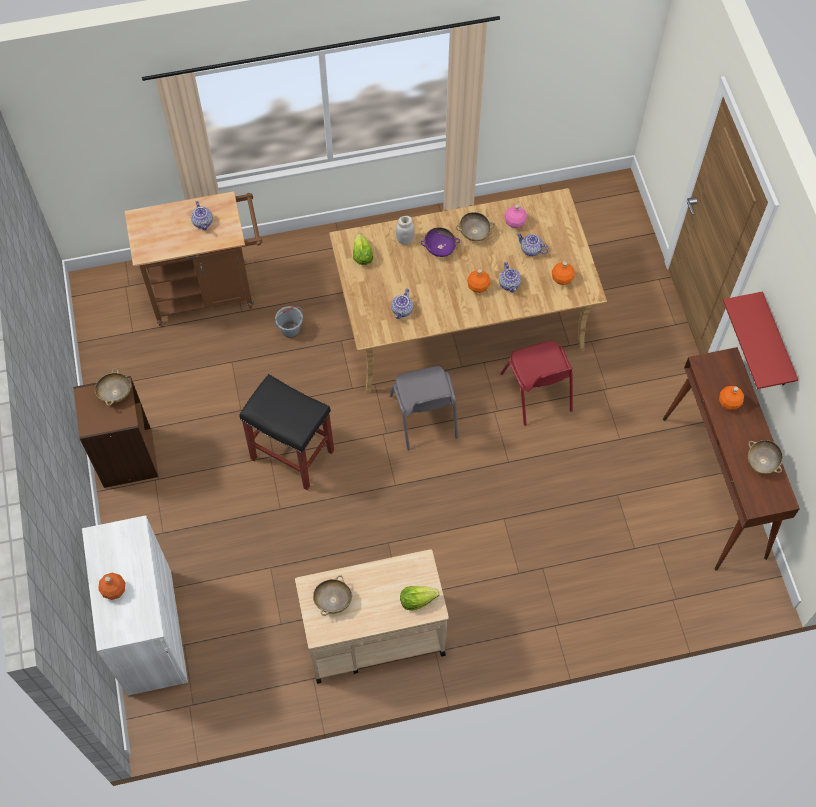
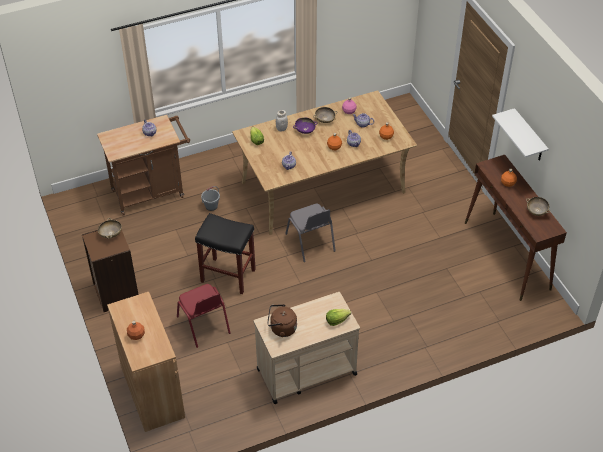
camera: 10 degrees left, 15 degrees down
white cabinet [82,515,188,696] -> brown cabinet [107,292,185,432]
beige bowl [313,575,352,616] -> brown kettle [267,304,297,337]
red chair [500,341,573,426] -> red chair moved to [177,284,231,348]
red shelf [723,292,798,389] -> white shelf [492,108,549,161]

